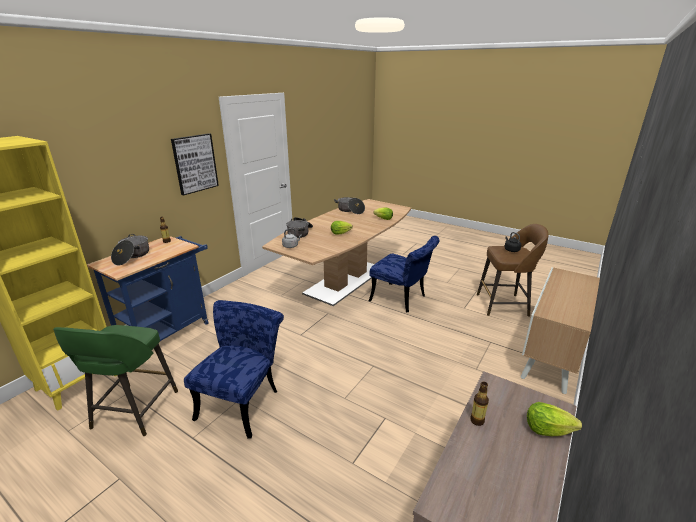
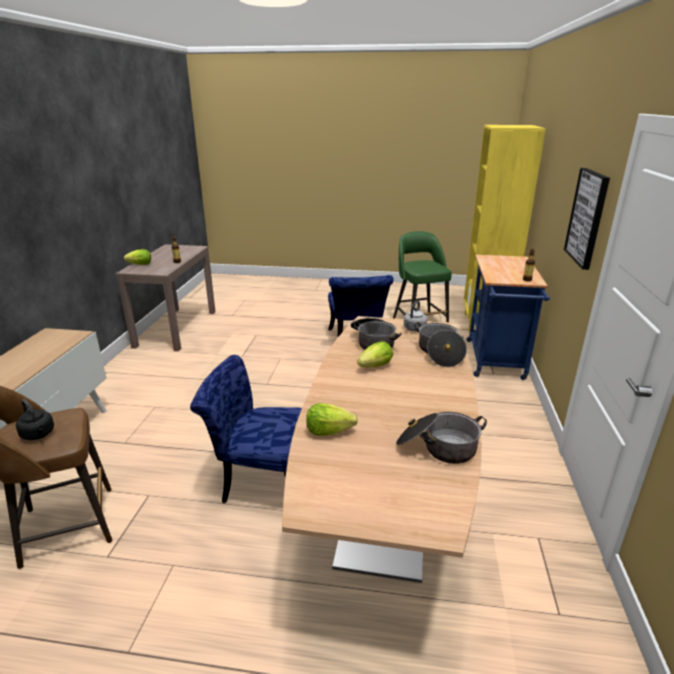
camera: 155 degrees right, 0 degrees up
cooking pot [111,234,149,266] -> cooking pot moved to [351,318,402,350]

